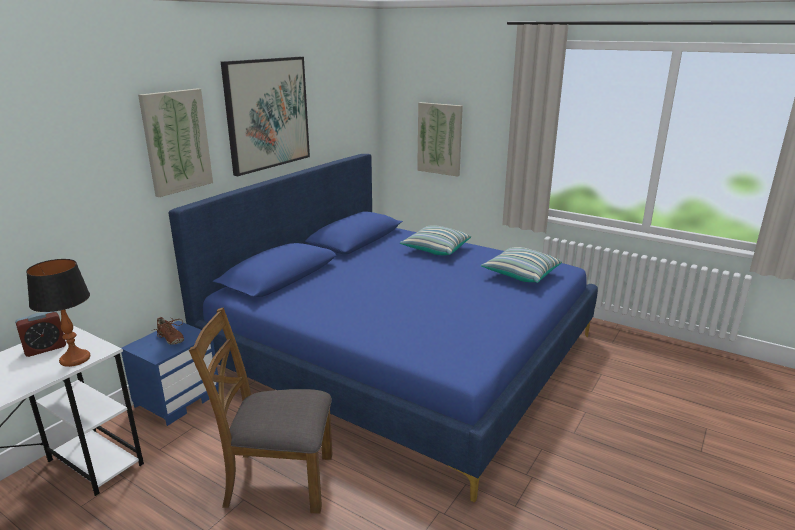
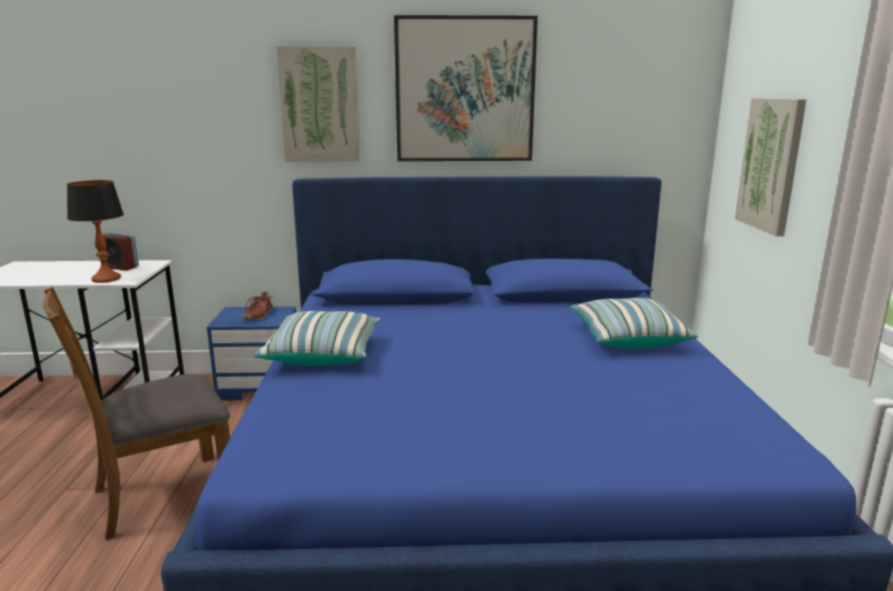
camera: 55 degrees right, 5 degrees down
brown chair [189,307,332,513] -> brown chair turned 90 degrees counterclockwise [43,286,230,540]
pillow [481,247,562,283] -> pillow moved to [254,311,380,366]

